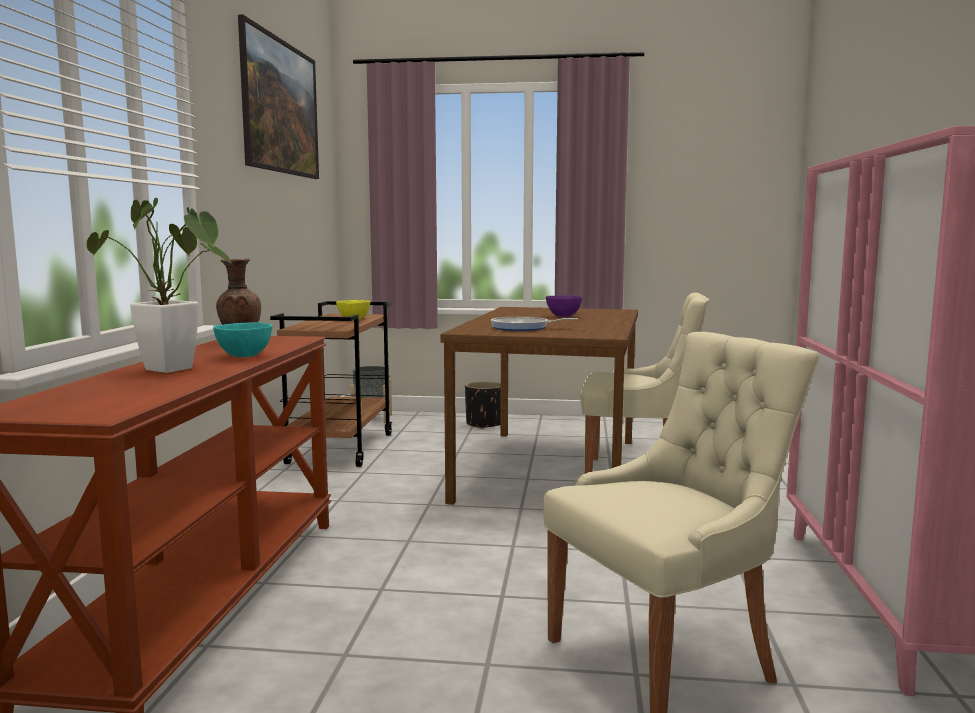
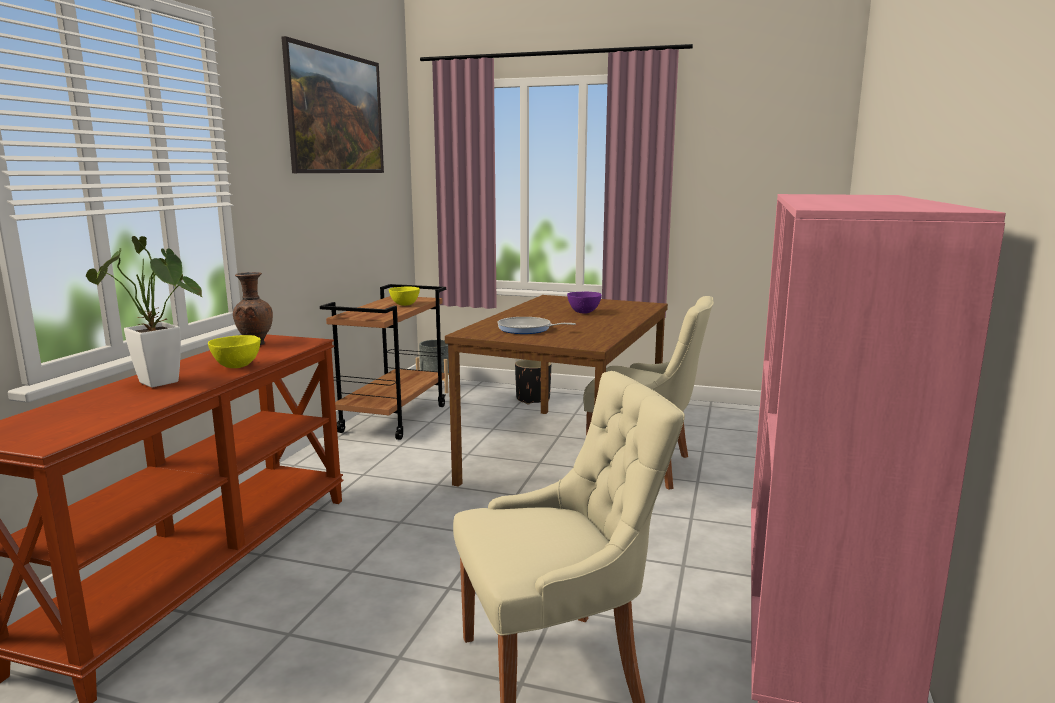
camera: 10 degrees right, 5 degrees up
turquoise bowl [213,322,272,357] -> yellow bowl [208,335,261,368]

